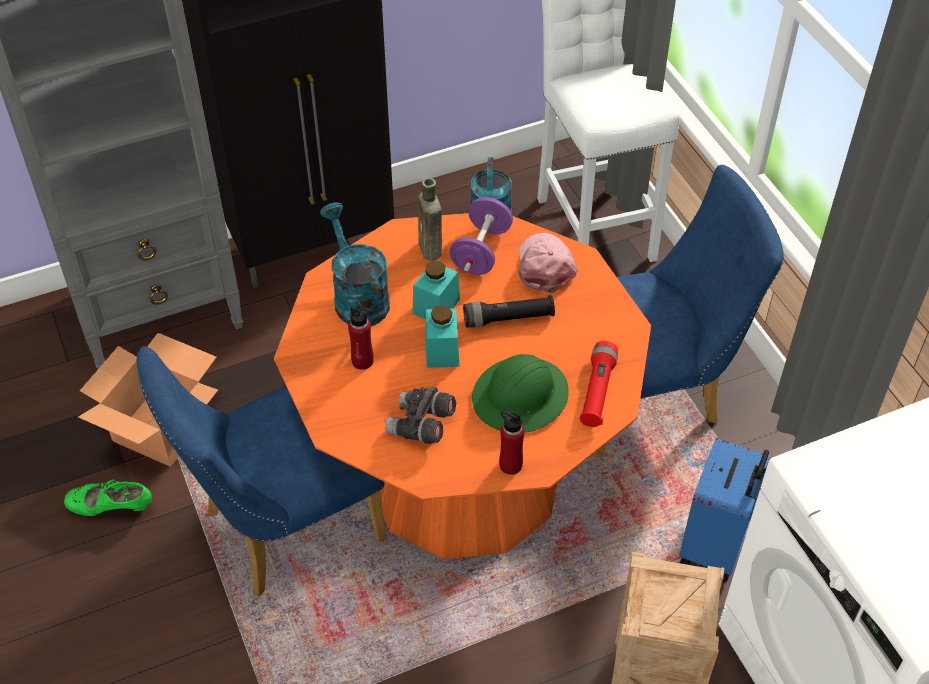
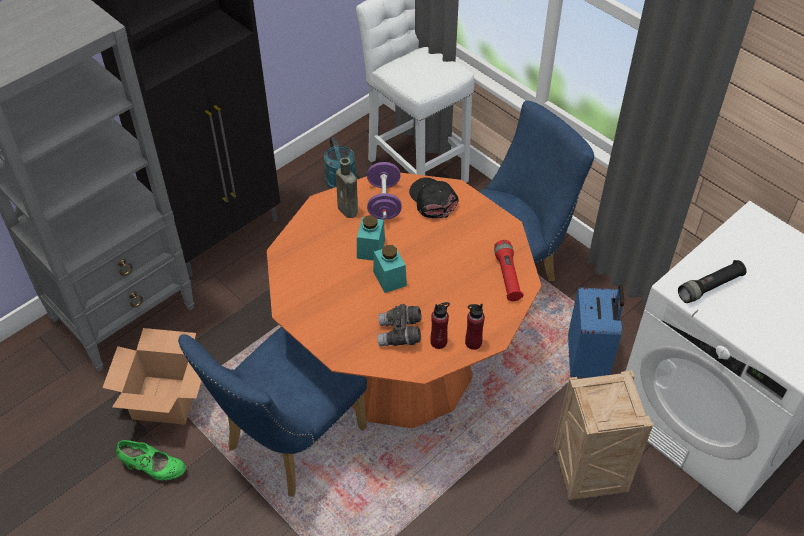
camera: 20 degrees left, 0 degrees up
green shoe [64,479,152,516] -> green shoe turned 150 degrees counterclockwise [116,440,186,480]
turquoise watering can [320,203,390,326] -> none
red bottle [348,306,374,370] -> red bottle moved to [430,302,450,349]
black flashlight [463,295,555,328] -> black flashlight moved to [678,260,746,303]
green hard hat [472,354,569,433] -> none
pink cap [518,233,578,293] -> black cap [409,177,459,219]

